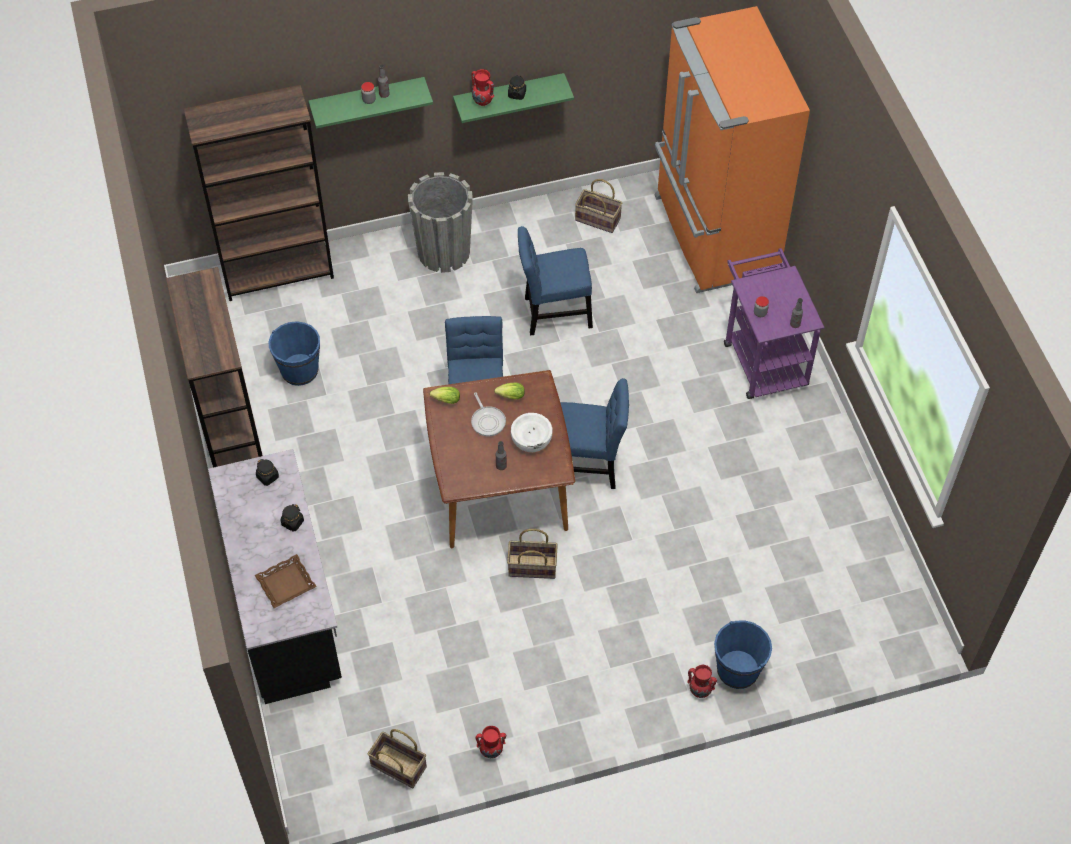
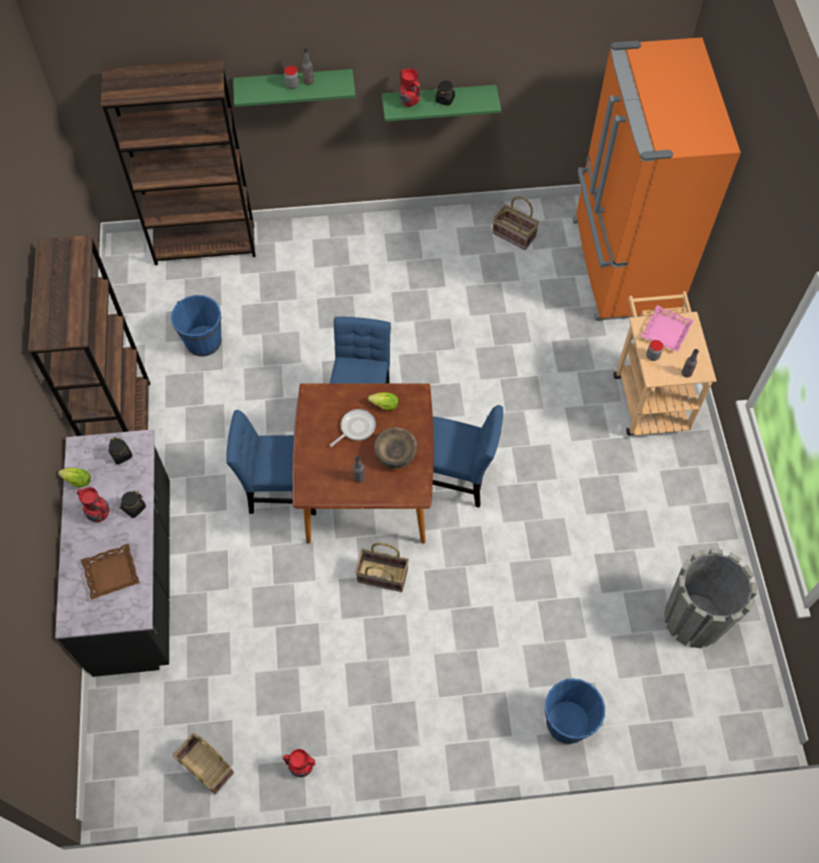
camera: 10 degrees right, 5 degrees up
grey planter [408,172,473,273] -> grey planter moved to [664,549,757,648]
lettuce [430,387,460,404] -> lettuce moved to [58,468,91,488]
frying pan [471,392,506,437] -> frying pan turned 120 degrees counterclockwise [330,409,376,447]
white bowl [511,413,553,452] -> brown bowl [374,427,417,469]
blue chair [518,226,593,335] -> blue chair moved to [226,410,316,515]
red vase [688,665,717,698] -> red vase moved to [77,487,109,522]
purple cart [724,248,825,399] -> beige cart [614,291,717,436]
none -> pink tray [641,305,694,352]

